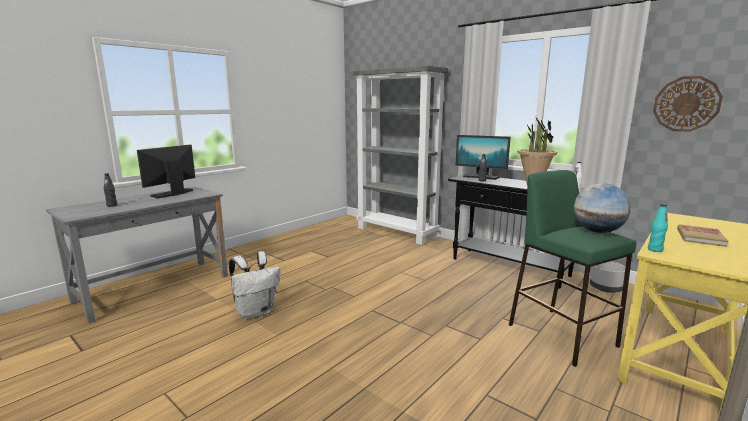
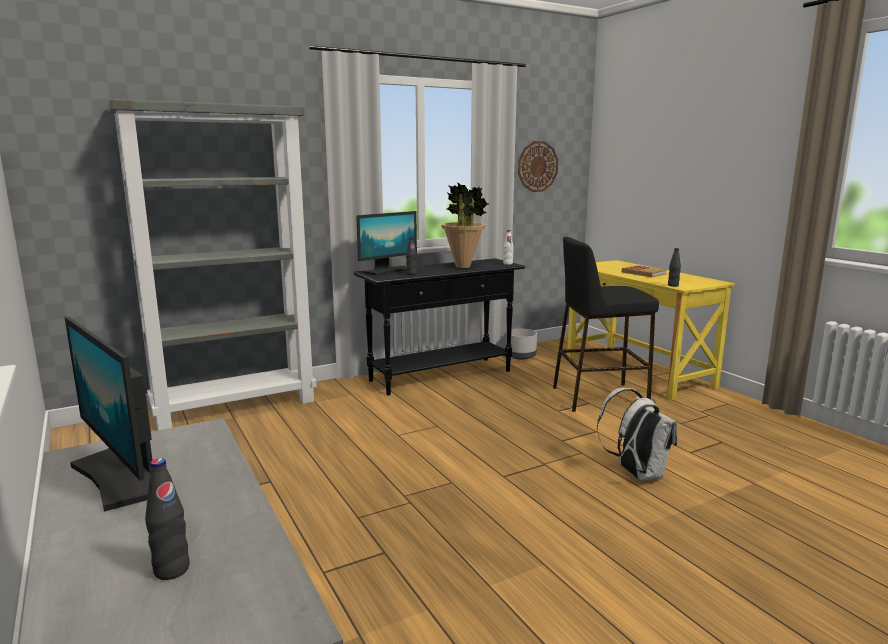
camera: 70 degrees left, 0 degrees up
white backpack [229,251,280,319] -> white backpack moved to [597,388,677,481]
green stool [509,170,636,367] -> black stool [553,237,659,412]
globe [574,183,631,233] -> none
turquoise bottle [648,204,668,252] -> black bottle [668,248,681,287]

